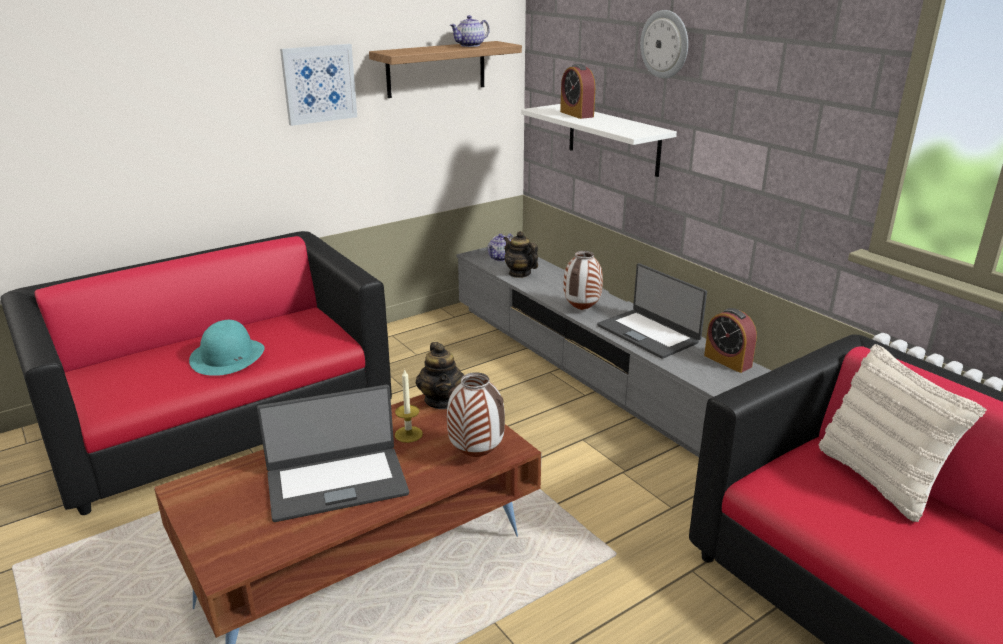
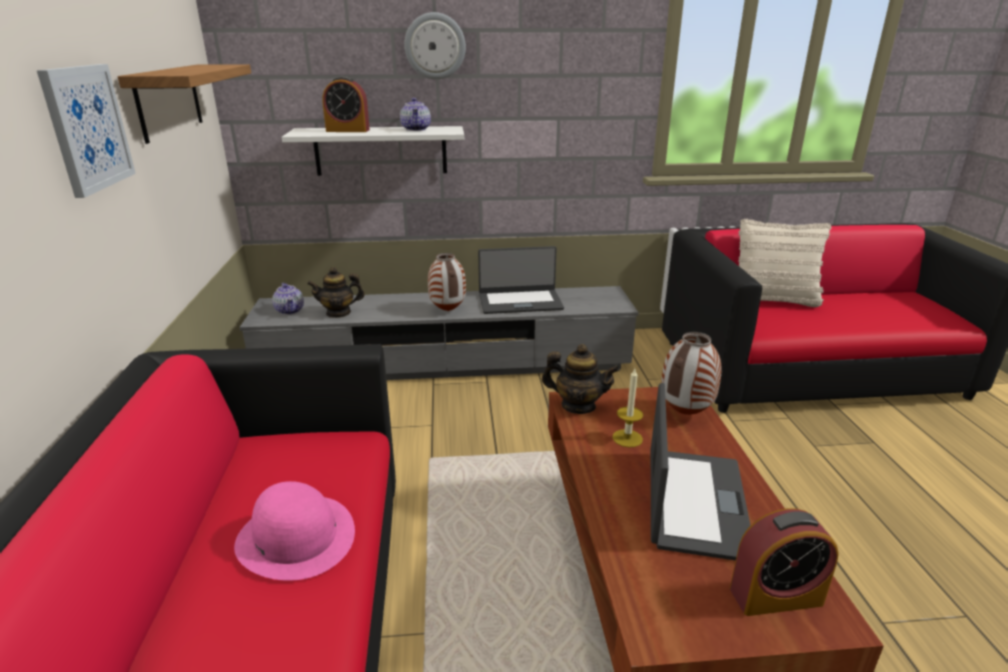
camera: 60 degrees left, 0 degrees up
turquoise hat [189,320,265,376] -> pink hat [234,481,355,581]
teapot [450,15,490,47] -> teapot moved to [400,98,431,131]
alarm clock [704,308,757,373] -> alarm clock moved to [730,509,839,616]

